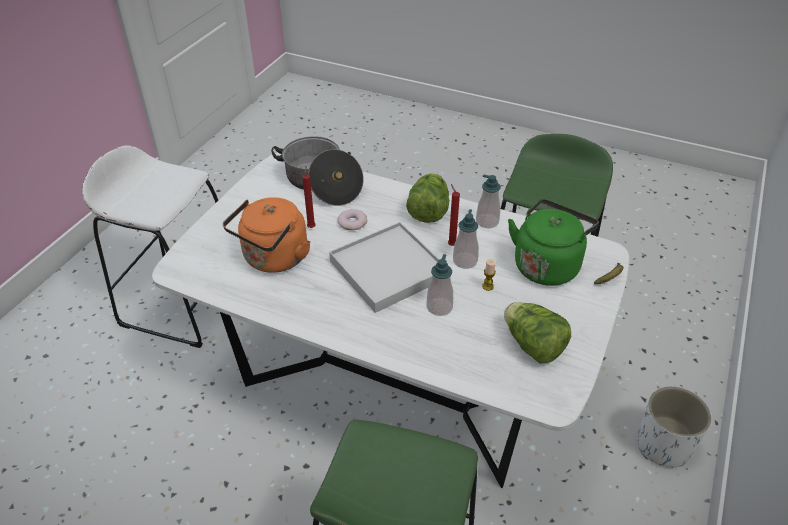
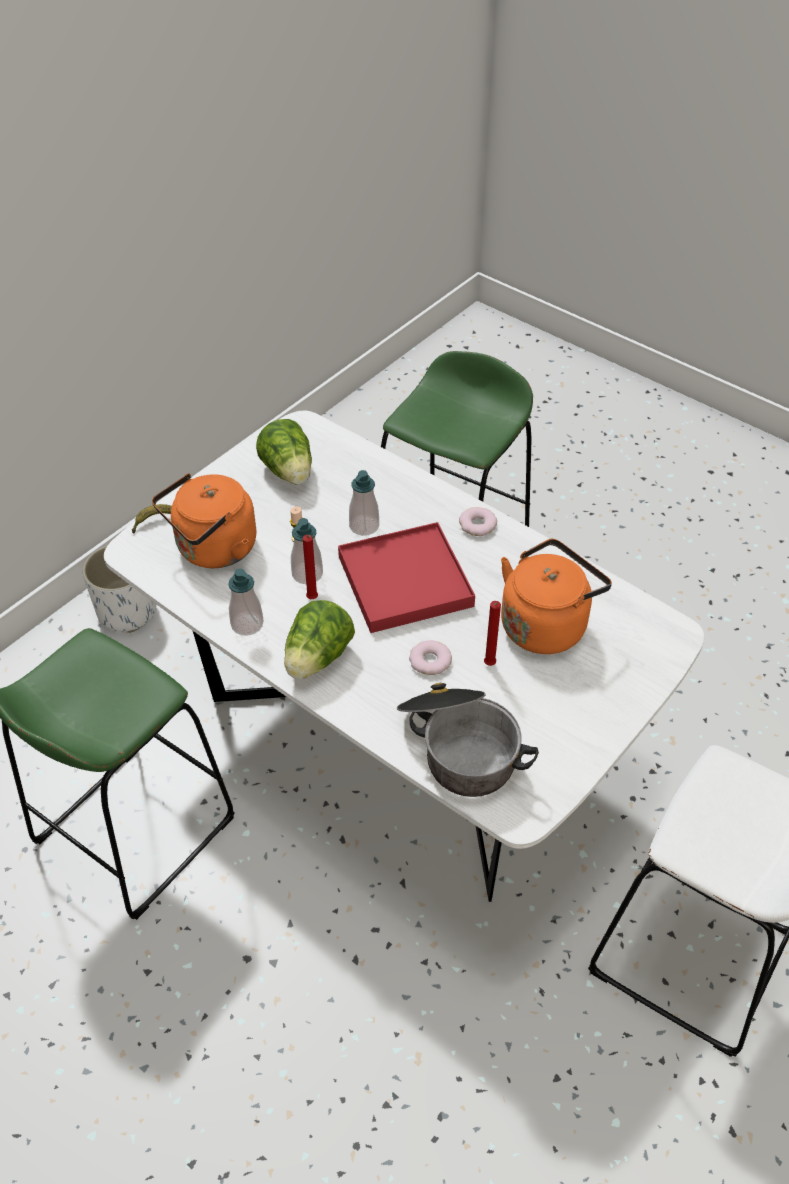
camera: 165 degrees left, 5 degrees up
white tray [329,222,440,313] -> red tray [338,522,475,633]
green kettle [508,199,599,286] -> orange kettle [152,473,256,568]
none -> donut [459,507,497,536]

